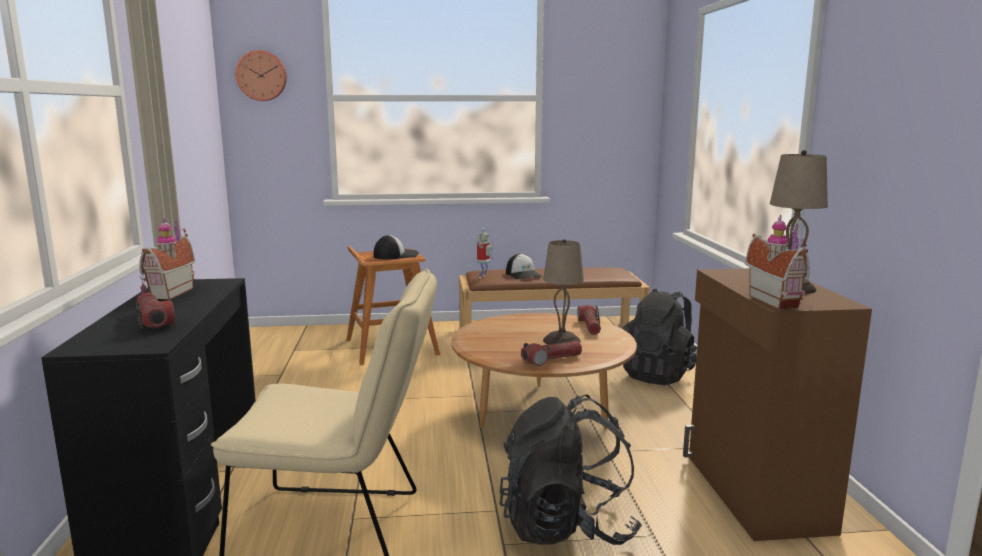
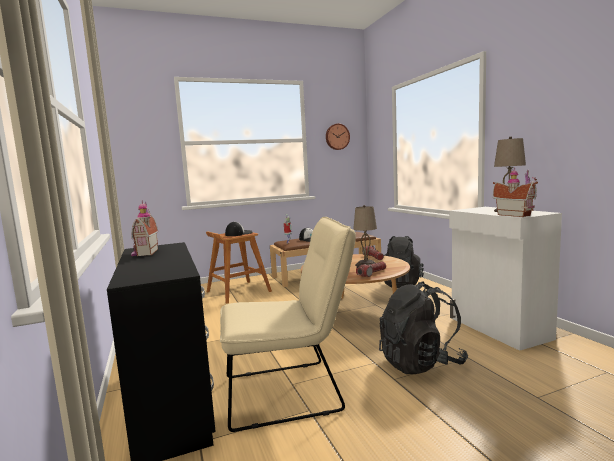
camera: 15 degrees left, 5 degrees down
flashlight [136,293,175,329] -> none
wall clock [235,50,287,101] -> wall clock moved to [326,124,350,150]
brown cabinet [683,268,872,541] -> white cabinet [449,207,562,351]

